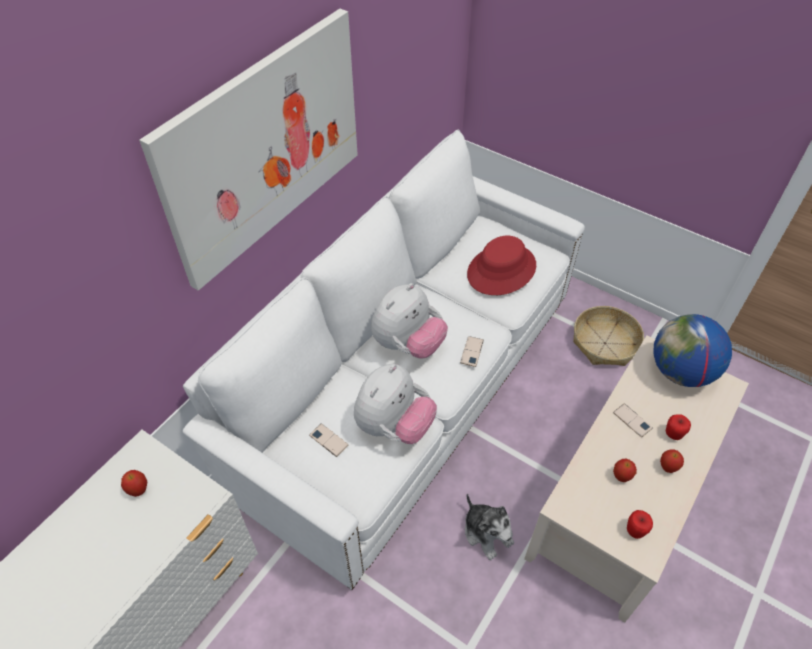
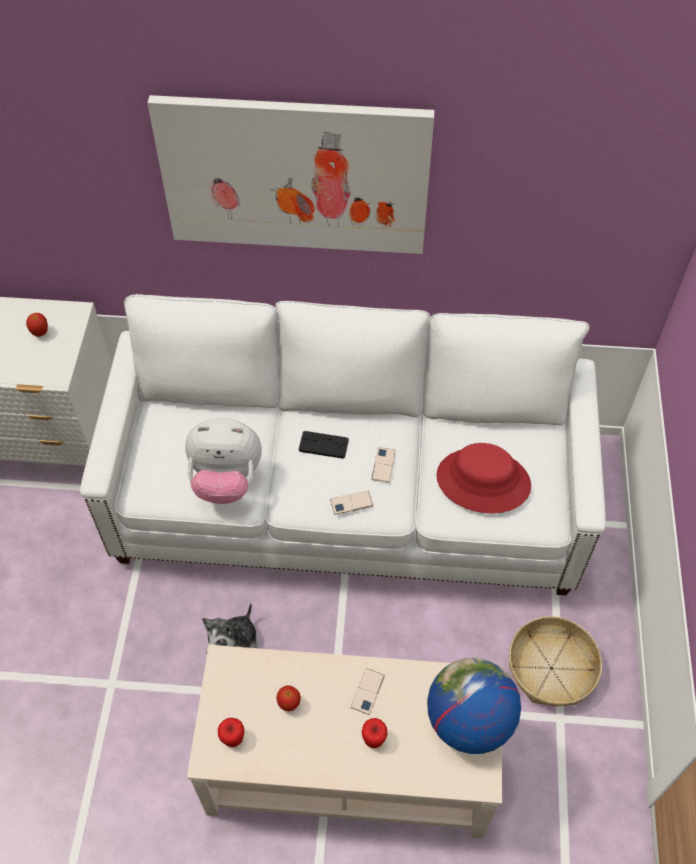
camera: 60 degrees right, 5 degrees up
phone [309,423,349,457] -> phone moved to [371,447,396,483]
plush toy [371,283,448,359] -> black game controller [299,431,349,459]
apple [660,449,684,473] -> none

